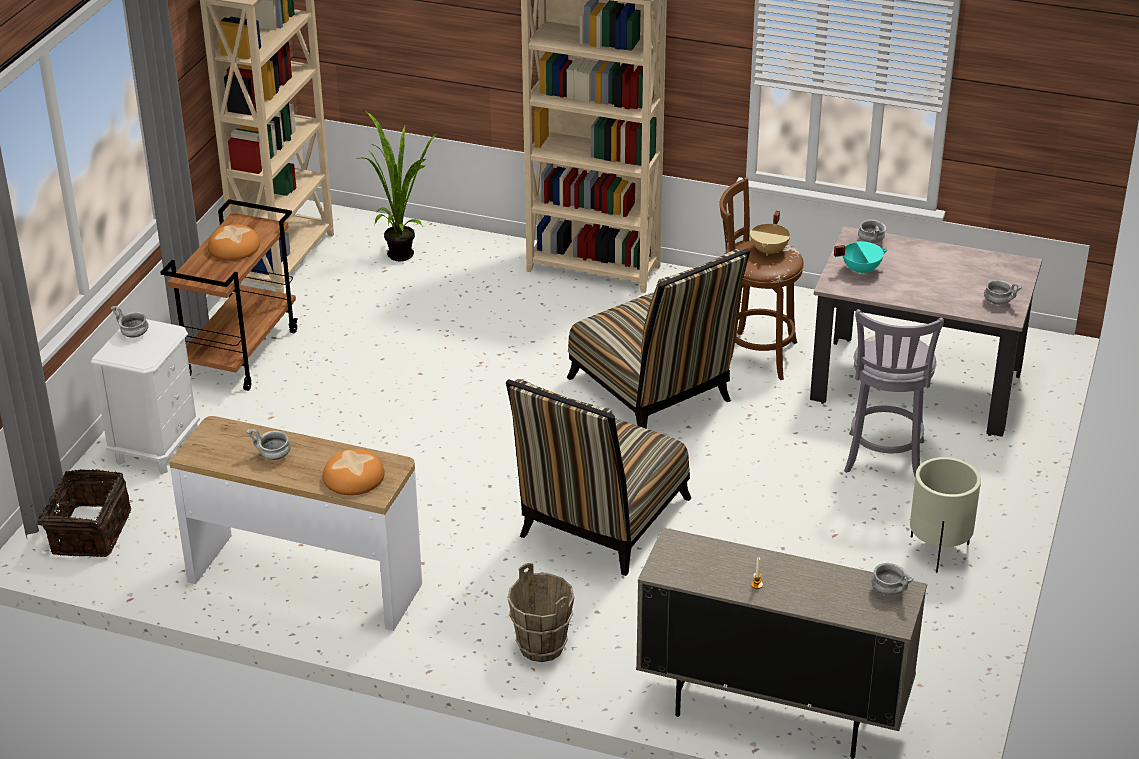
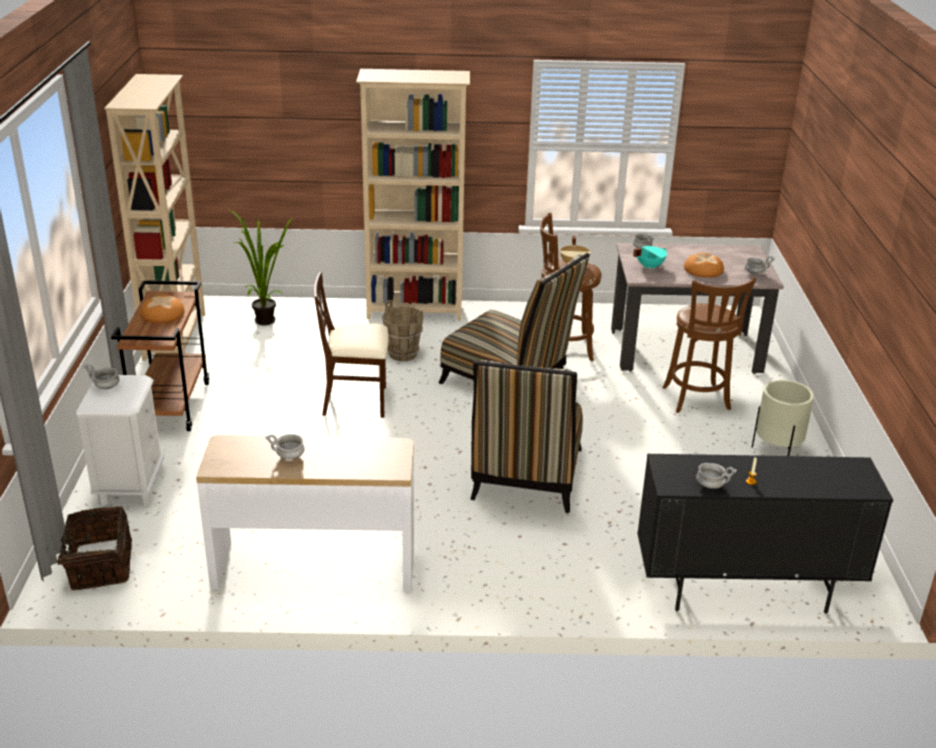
camera: 20 degrees left, 5 degrees down
bread [323,449,384,495] -> bread moved to [684,253,724,278]
brown bucket [507,563,574,662] -> brown bucket moved to [382,300,424,361]
beige cabinet [636,528,927,759] -> black cabinet [637,454,893,614]
grey stool [844,309,944,476] -> brown stool [662,277,756,413]
grey bowl [871,563,914,596] -> grey bowl moved to [696,463,737,489]
none -> beige chair [314,272,389,418]

